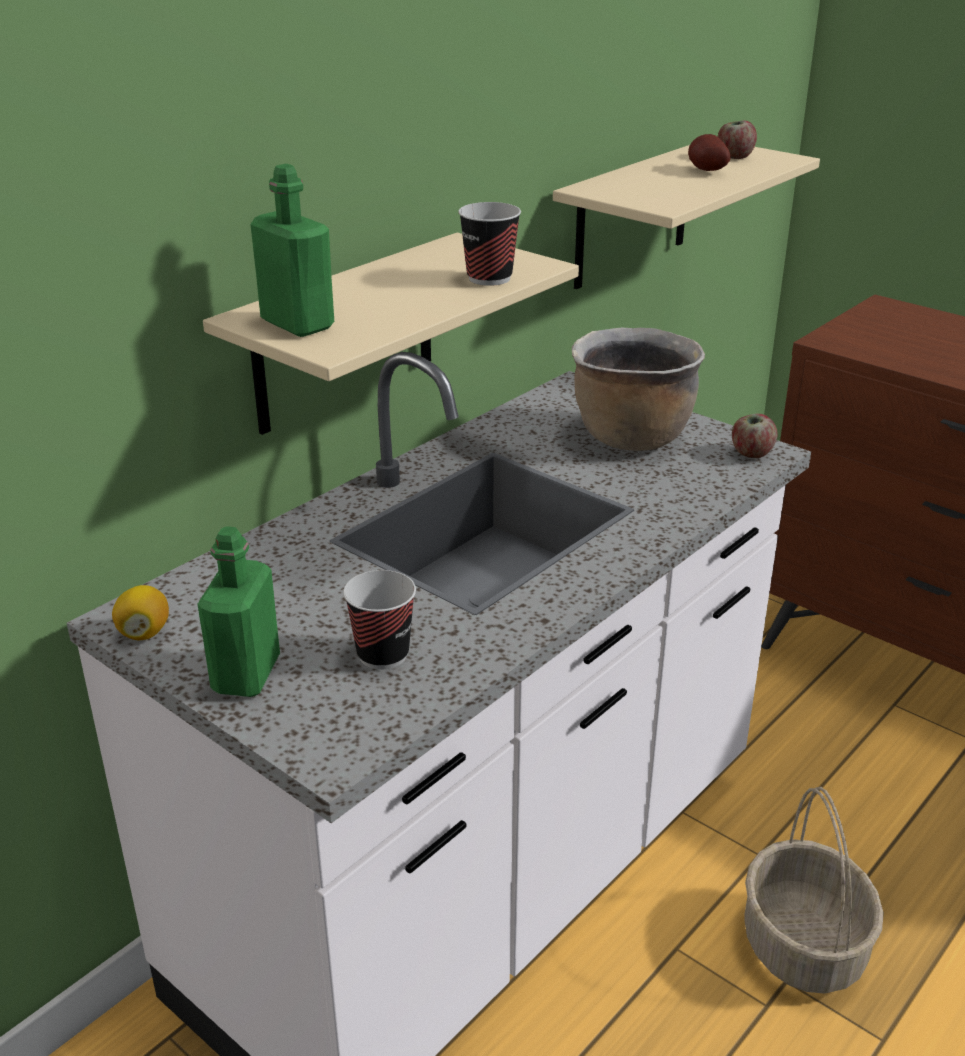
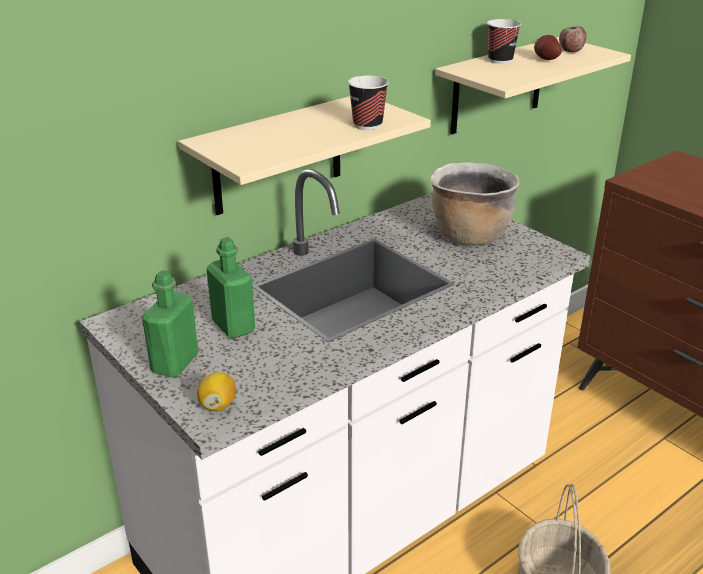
camera: 10 degrees right, 0 degrees up
lemon [112,585,169,640] -> lemon moved to [197,372,236,411]
green bottle [250,164,334,337] -> green bottle moved to [206,237,255,339]
cup [343,570,416,669] -> cup moved to [487,19,521,64]
apple [732,414,777,458] -> none

